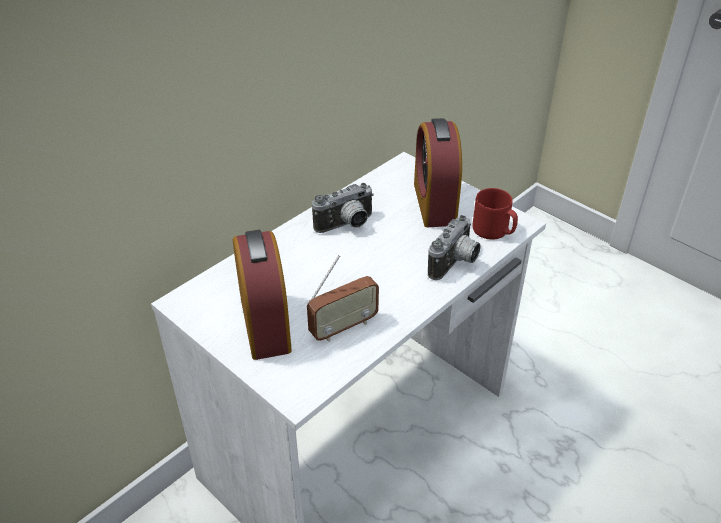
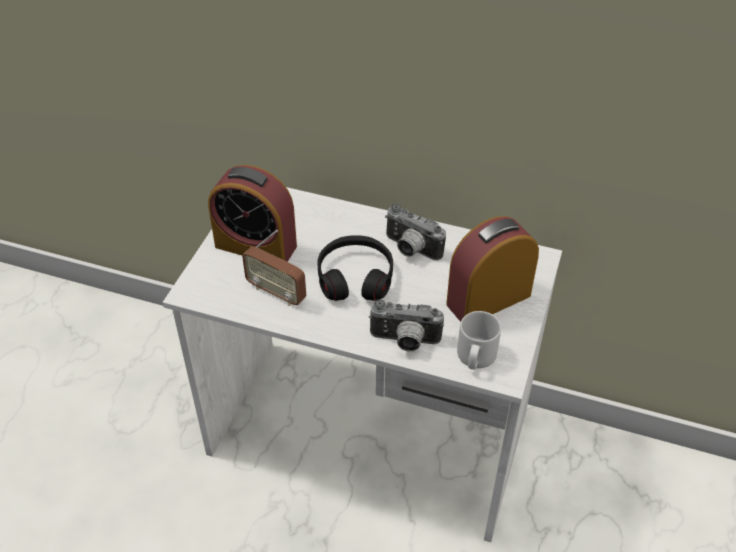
camera: 65 degrees right, 5 degrees up
alarm clock [233,230,292,360] -> alarm clock turned 60 degrees clockwise [208,165,297,262]
red mug [472,188,518,240] -> grey mug [457,311,501,370]
none -> black headphones [317,235,393,301]

